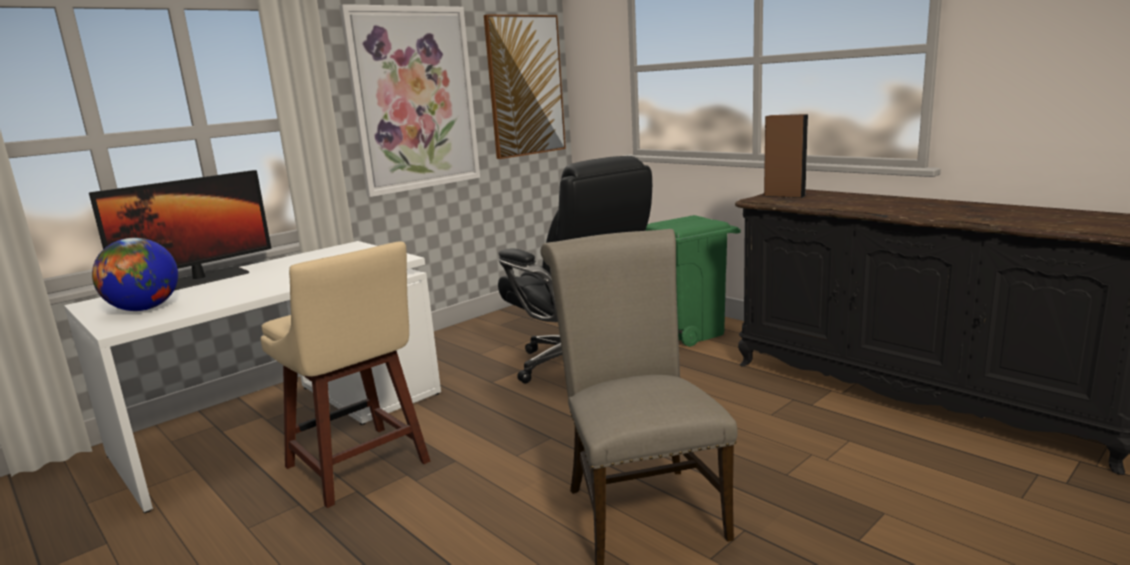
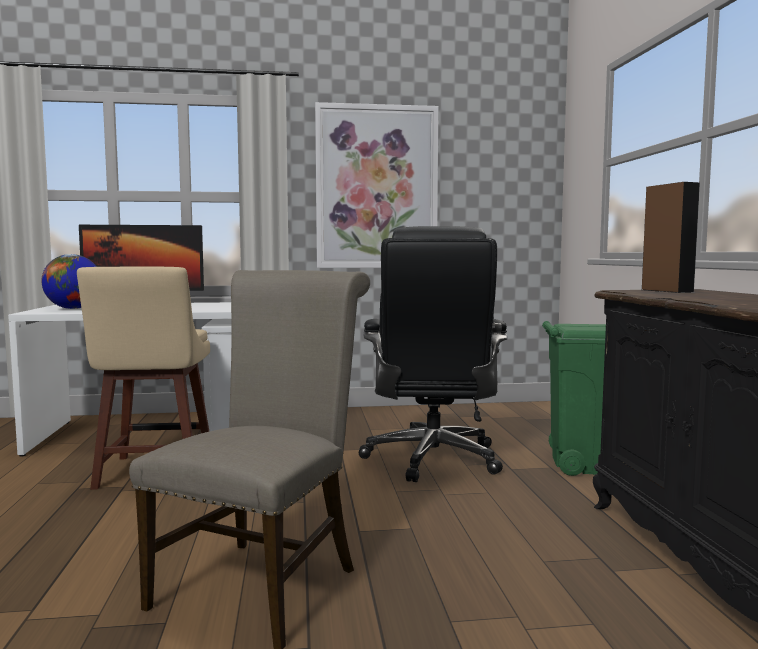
camera: 35 degrees right, 10 degrees down
picture [484,14,566,159] -> none

